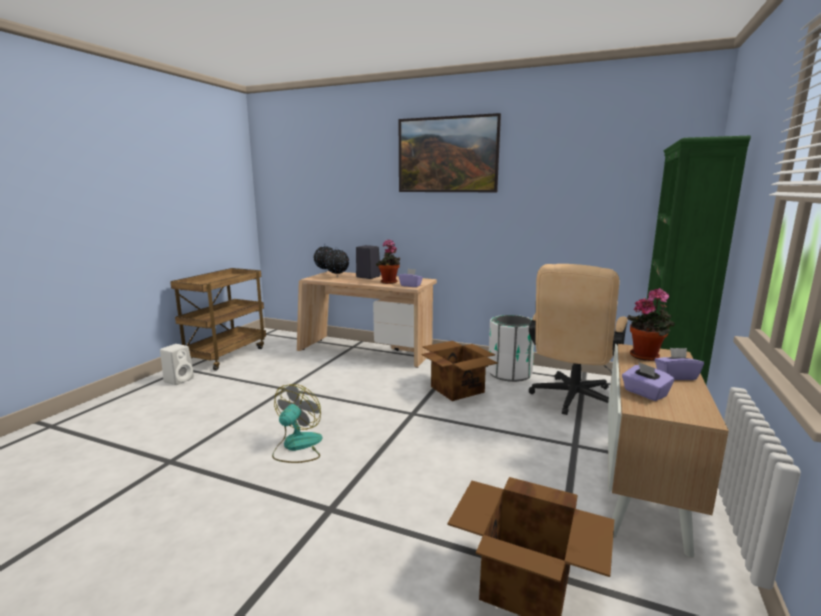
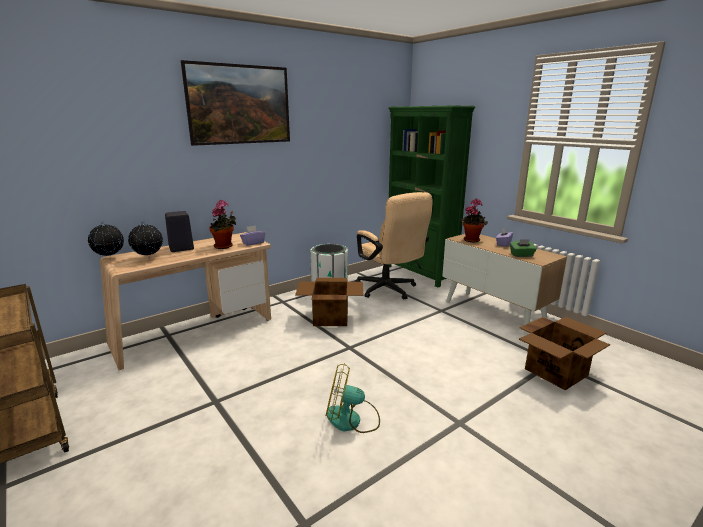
camera: 60 degrees left, 5 degrees up
white speaker [160,344,194,385] -> none
fan [272,384,323,463] -> fan turned 45 degrees counterclockwise [326,363,380,433]
purple tissue box [622,362,674,401] -> green tissue box [510,239,537,257]

